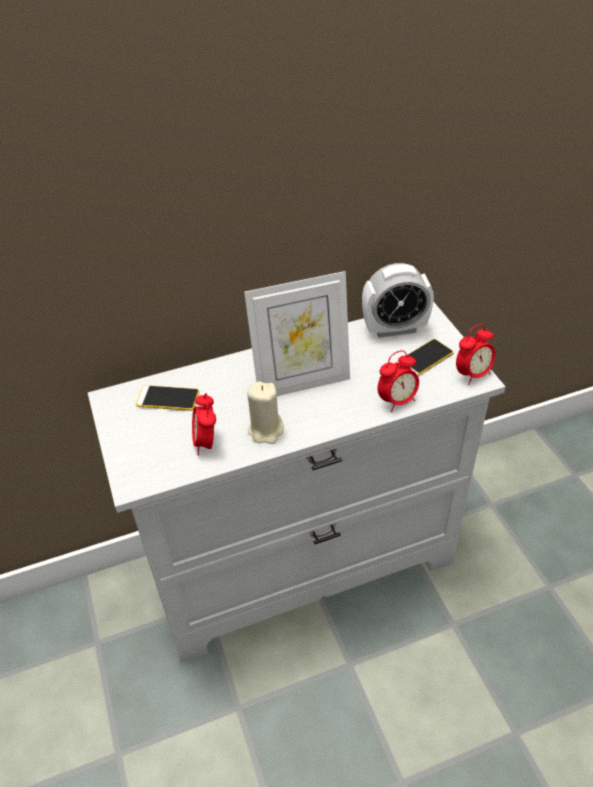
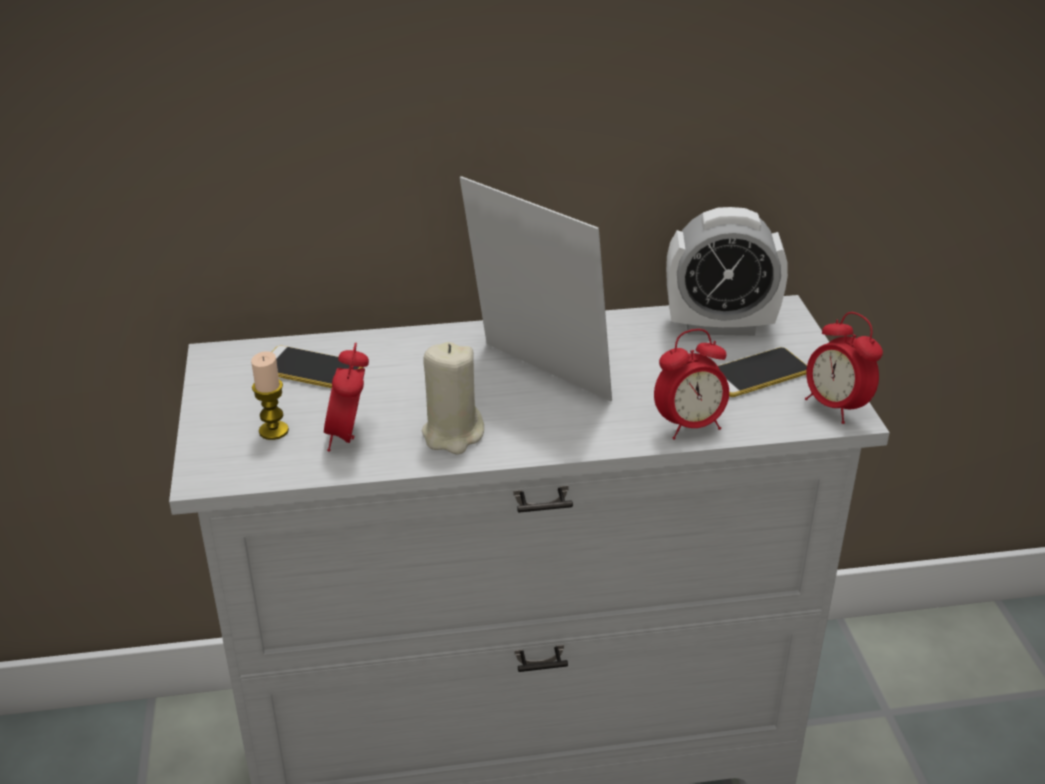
camera: 10 degrees right, 10 degrees down
picture frame [244,271,350,396] -> picture frame turned 135 degrees counterclockwise [460,176,612,401]
alarm clock [456,324,496,385] -> alarm clock turned 75 degrees clockwise [805,312,883,424]
none -> candle [251,351,289,440]

